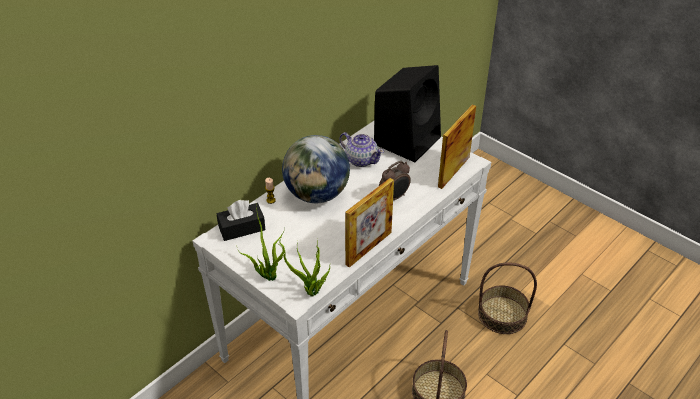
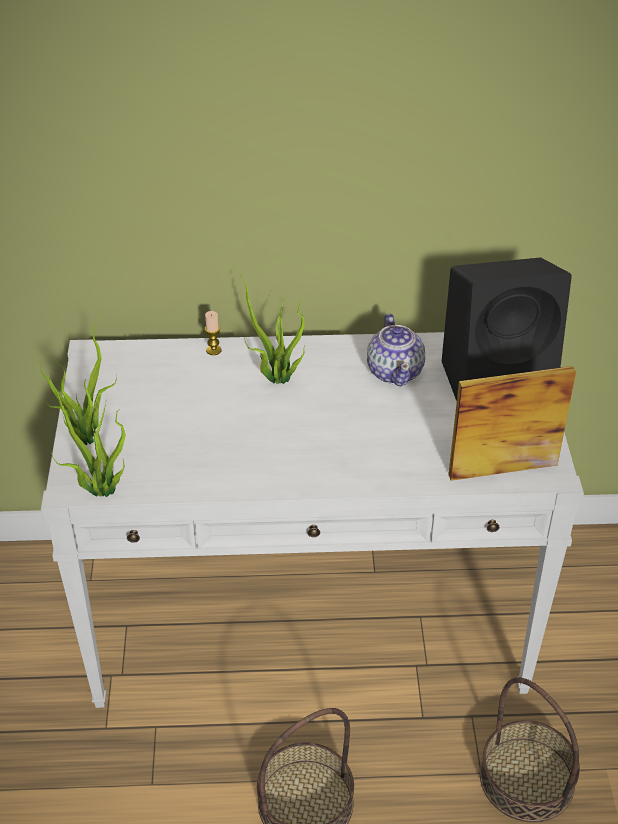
camera: 45 degrees right, 0 degrees up
black tissue box [217,200,265,241] -> none
globe [282,135,350,203] -> potted plant [238,269,305,384]
picture frame [345,178,394,268] -> none
alarm clock [379,161,411,200] -> none

